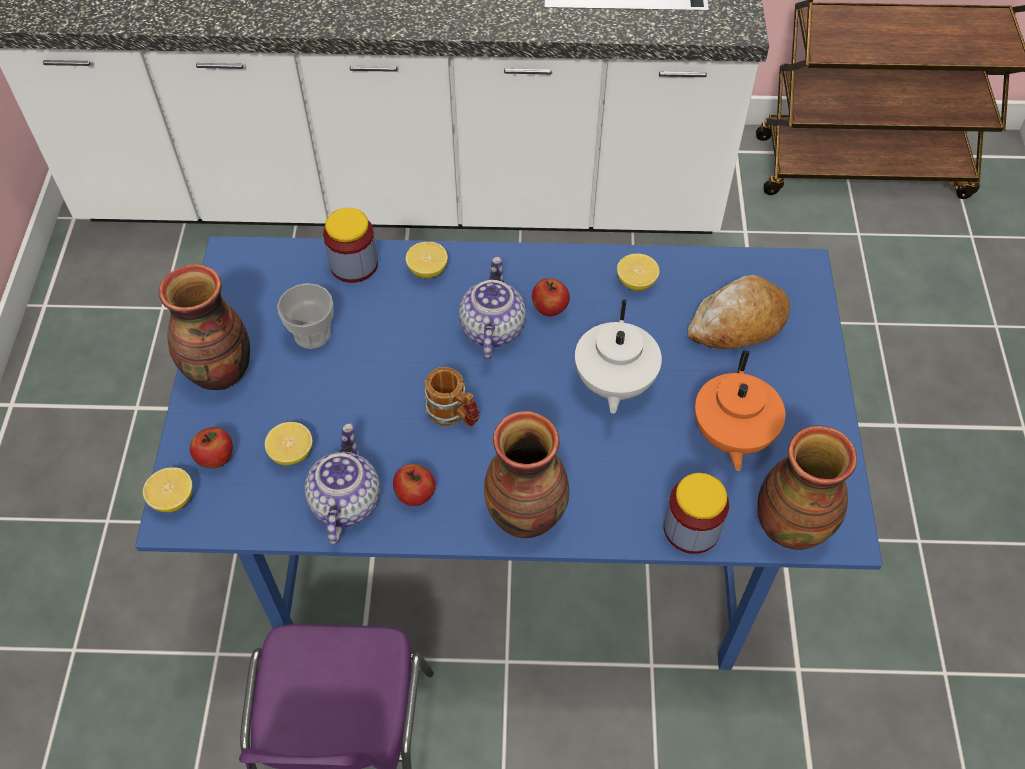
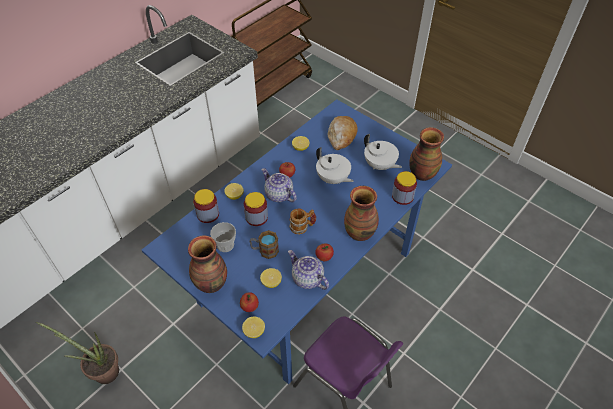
camera: 50 degrees left, 5 degrees down
orange teapot [695,350,785,471] -> white teapot [364,134,402,170]
none -> potted plant [36,322,119,384]
none -> jar [244,192,268,226]
none -> mug [250,230,279,259]

